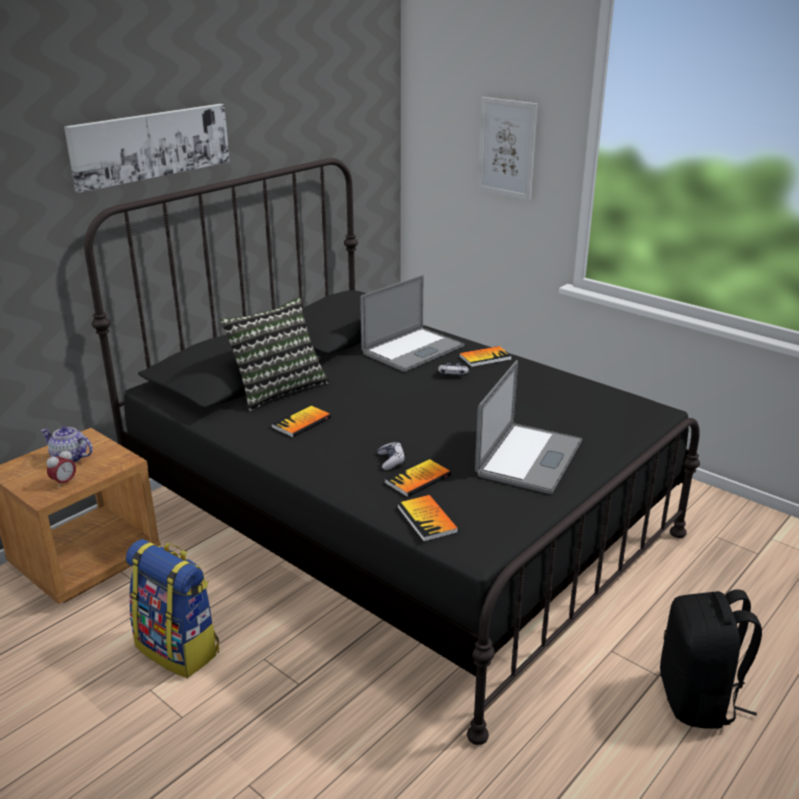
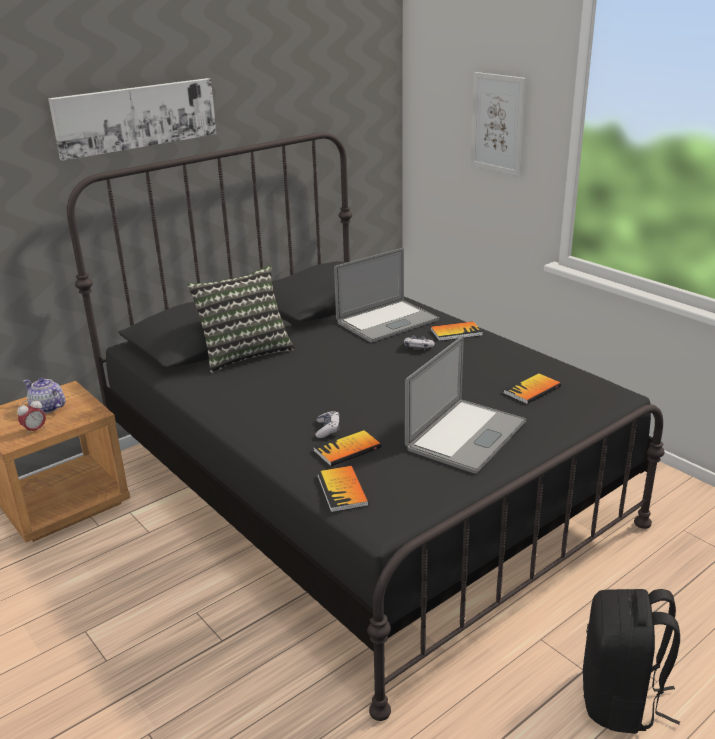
camera: 10 degrees right, 0 degrees up
backpack [126,539,219,678] -> none
book [271,405,331,438] -> book moved to [503,372,561,404]

